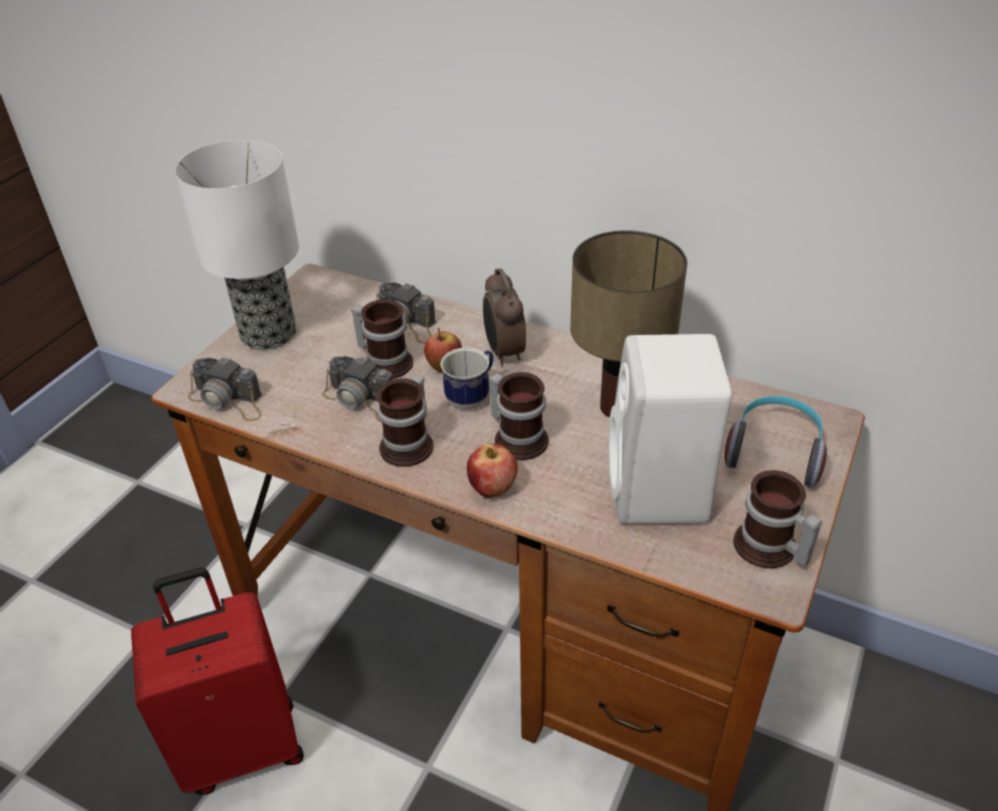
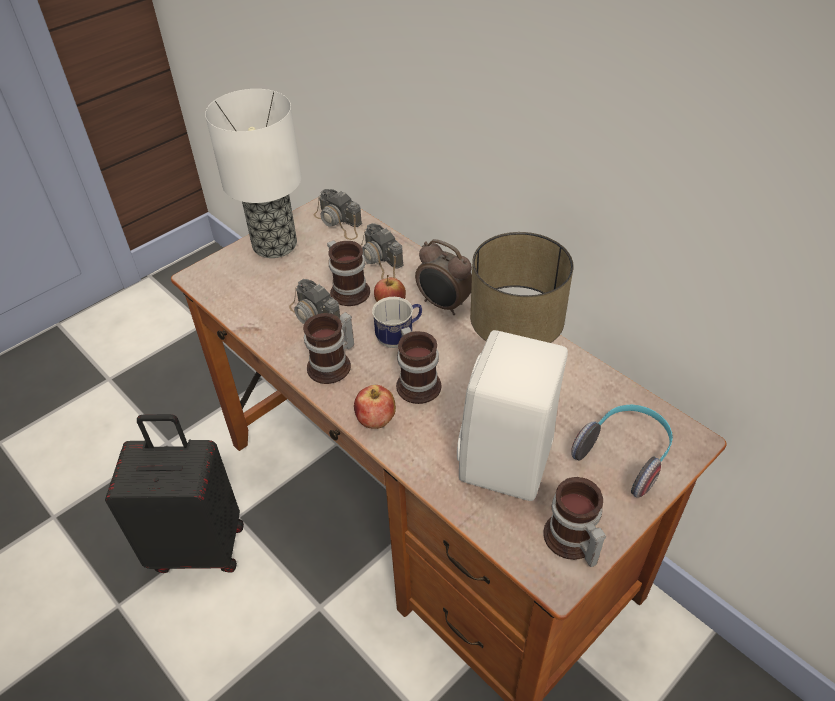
camera: 20 degrees right, 5 degrees up
red suitcase [131,568,304,795] -> black suitcase [105,414,244,573]
camera [188,357,262,421] -> camera moved to [314,189,362,240]
alarm clock [483,268,526,366] -> alarm clock turned 60 degrees counterclockwise [415,239,472,315]

